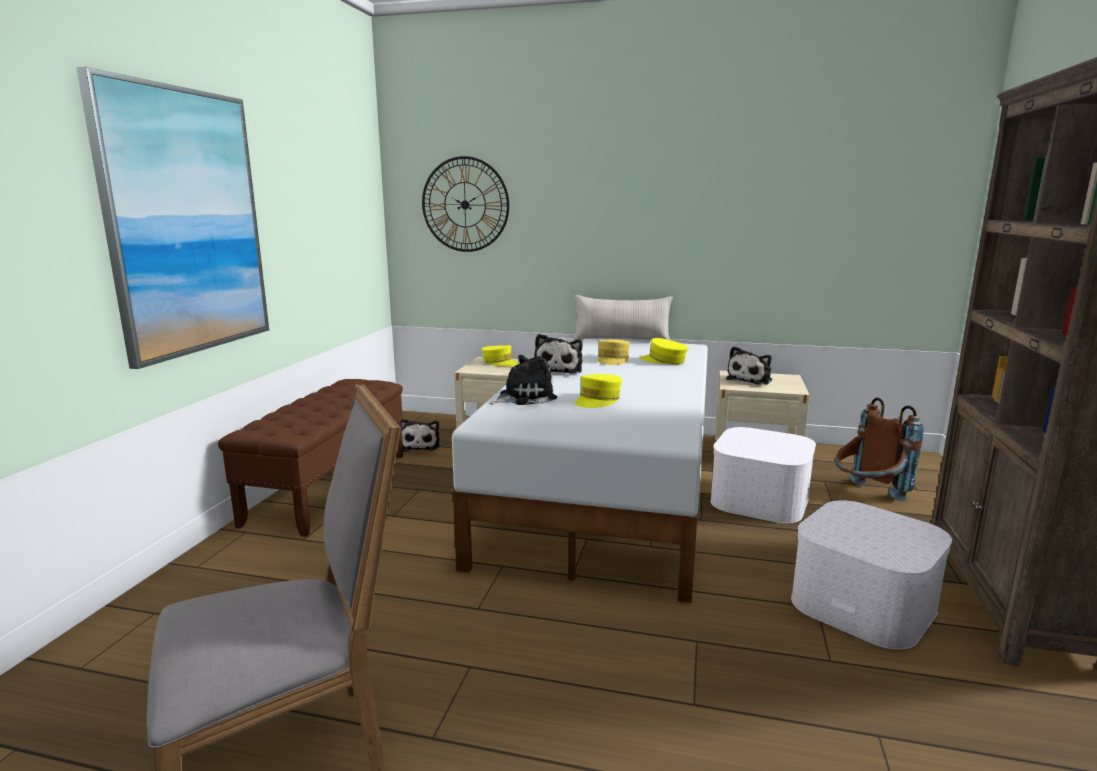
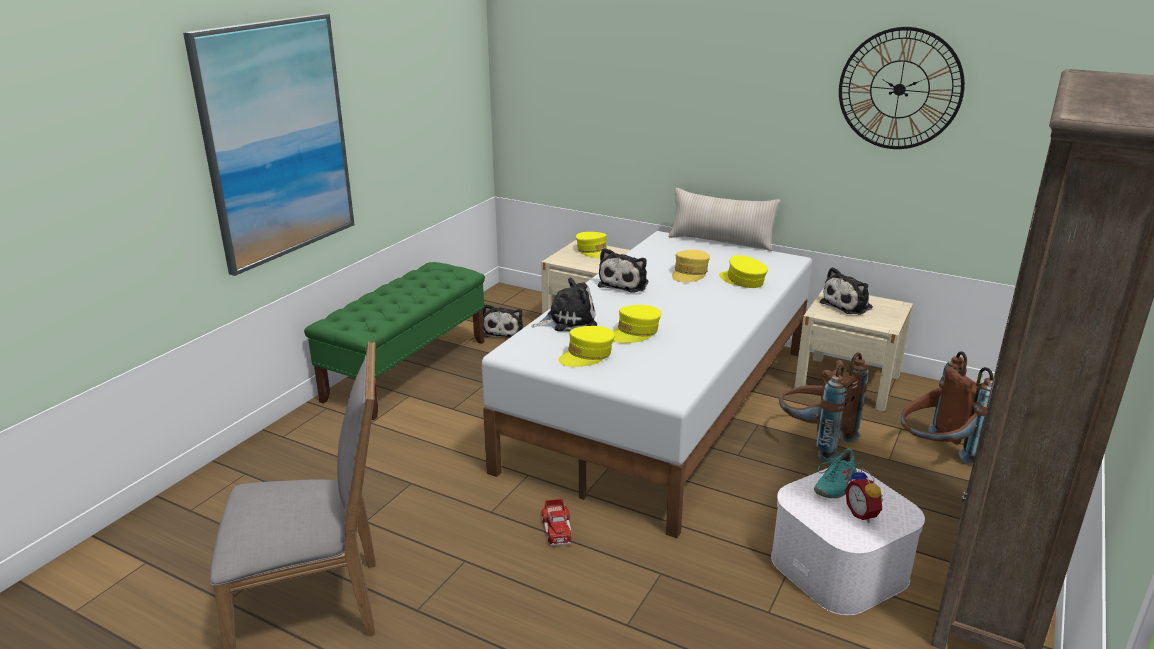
camera: 15 degrees right, 10 degrees up
brown bench [218,379,403,537] -> green bench [304,262,485,420]
wall clock [422,156,509,252] -> wall clock moved to [839,27,965,149]
white storage box [711,427,816,523] -> brown backpack [779,353,869,462]
none -> toy truck [542,499,572,546]
none -> yellow cap [558,326,615,367]
none -> turquoise shoe [814,448,862,498]
none -> alarm clock [845,468,884,523]

